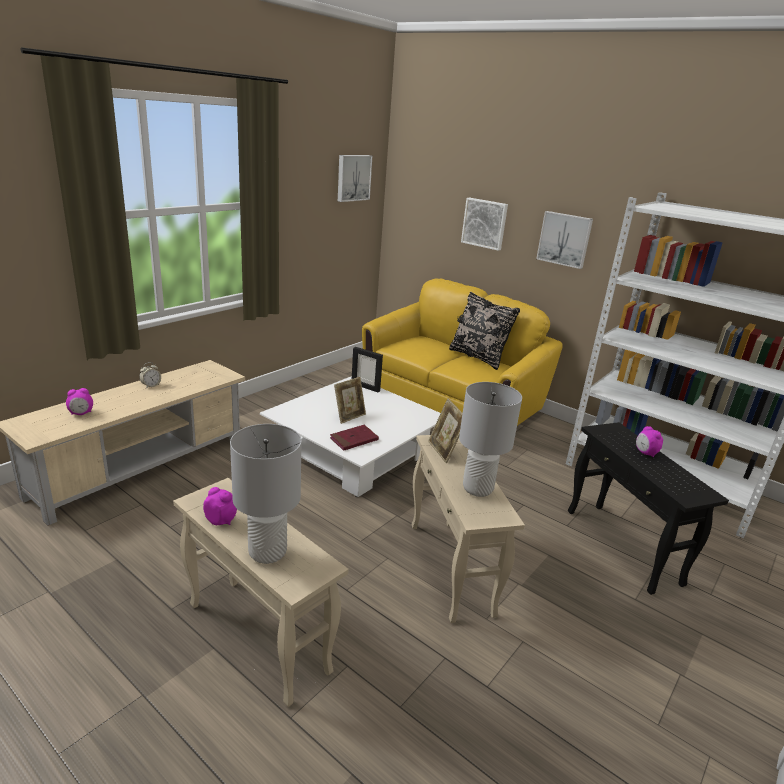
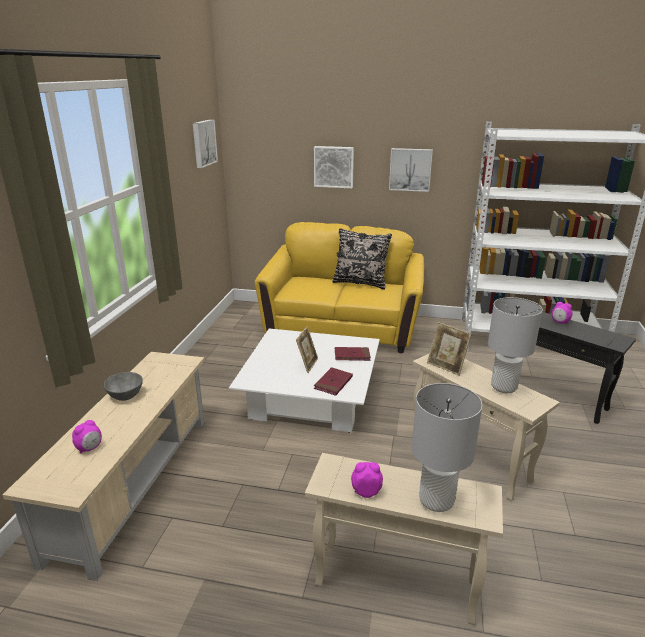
camera: 25 degrees left, 0 degrees up
alarm clock [139,362,161,389] -> grey bowl [104,372,143,401]
picture frame [352,347,383,392] -> none
none -> red book [335,347,371,361]

